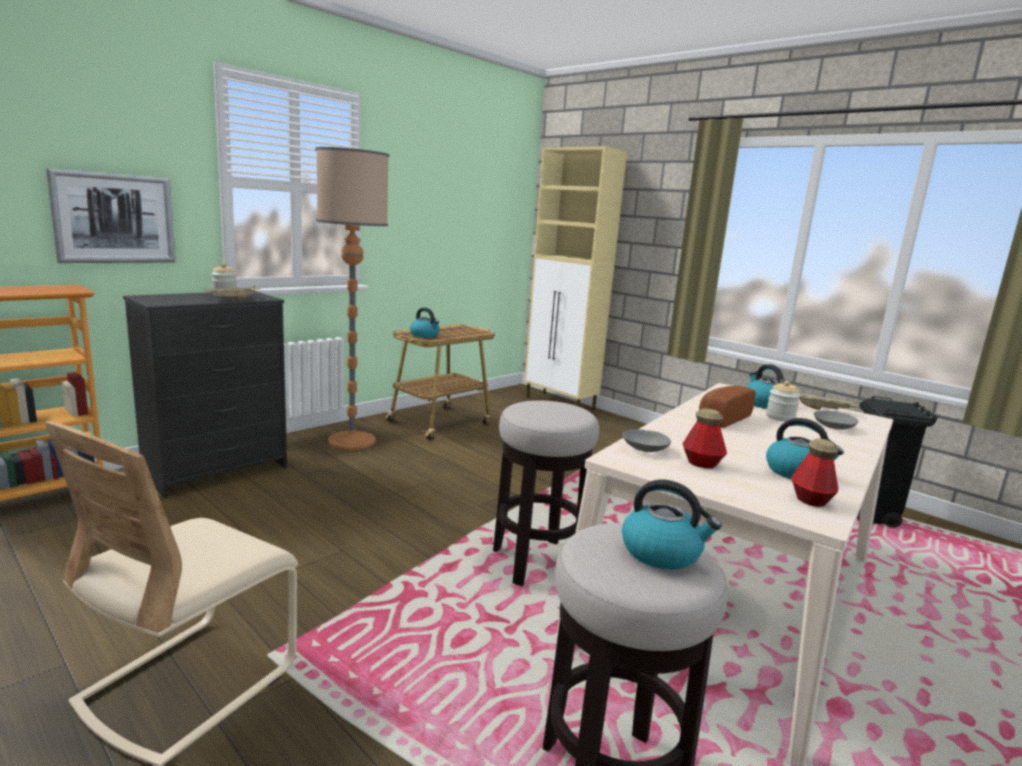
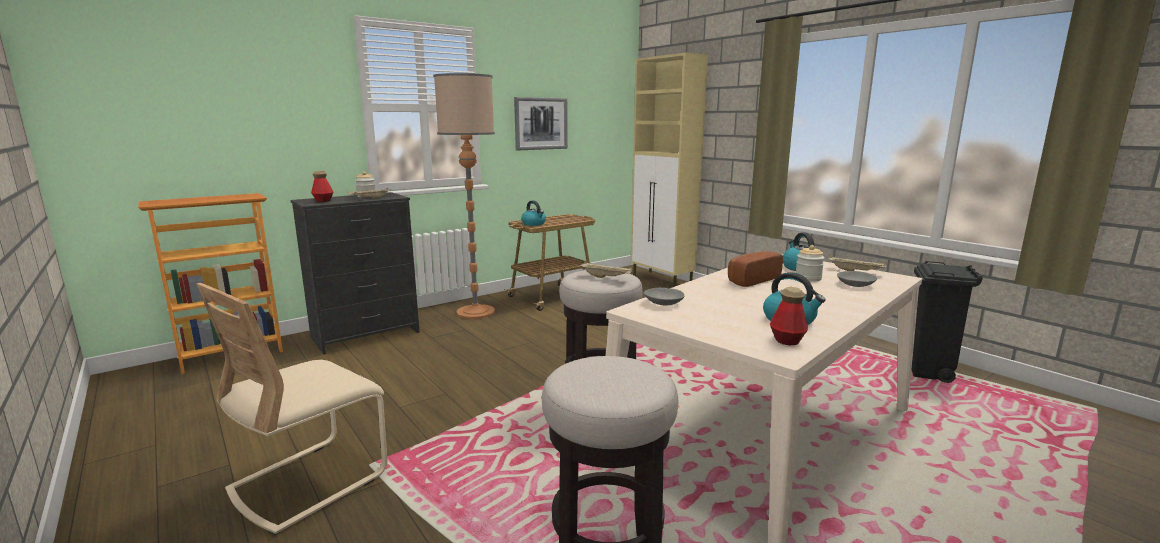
camera: 10 degrees right, 0 degrees up
picture [46,168,176,263] -> picture moved to [514,97,568,150]
kettle [622,480,721,570] -> none
bottle [682,408,727,468] -> bottle moved to [311,171,333,202]
none -> beige tray [579,262,633,278]

